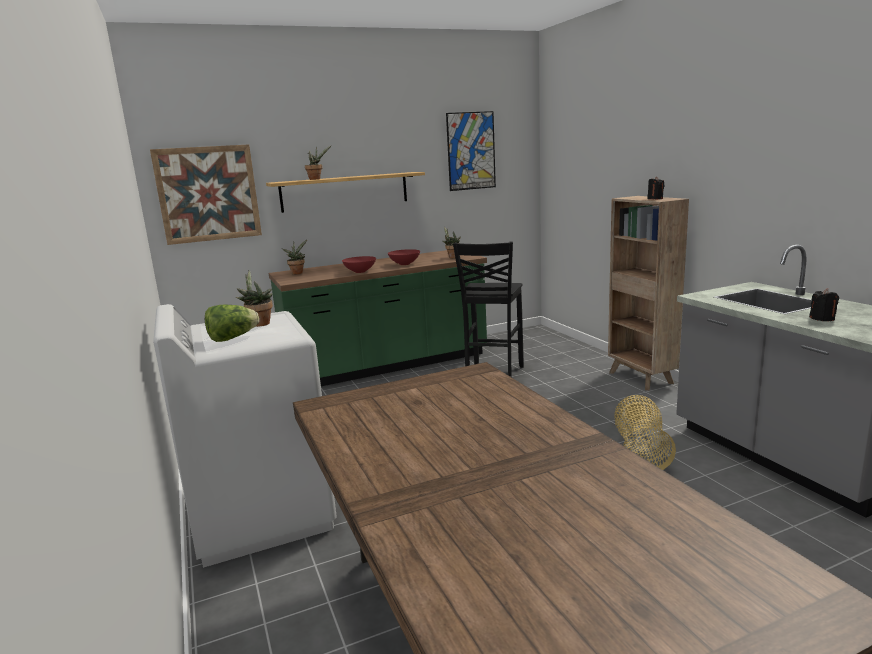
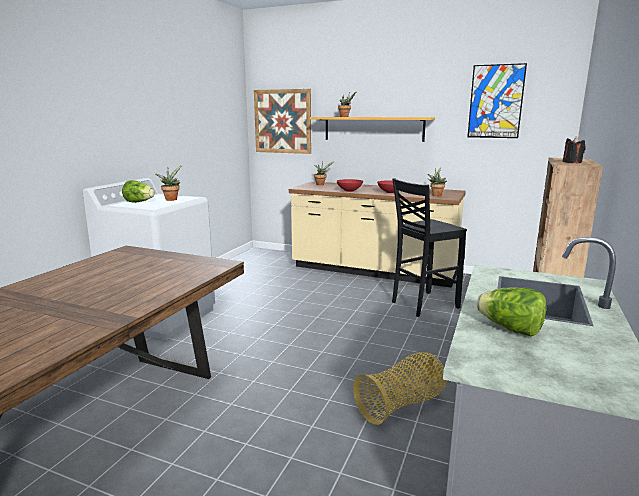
camera: 45 degrees right, 0 degrees up
green counter [269,250,487,386] -> beige counter [289,181,466,288]
black candle [809,289,839,321] -> lettuce [476,287,546,336]

